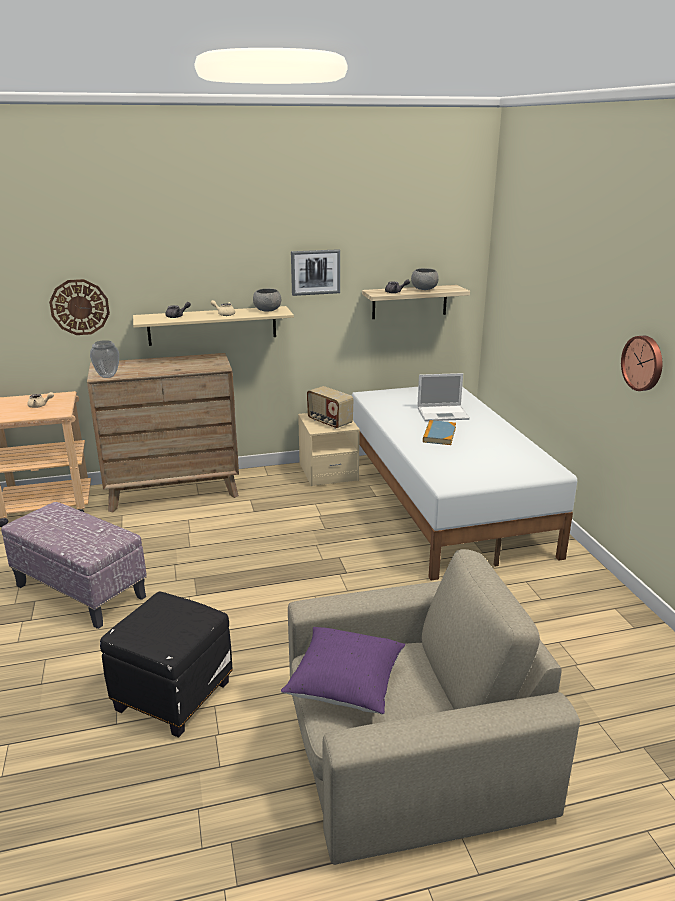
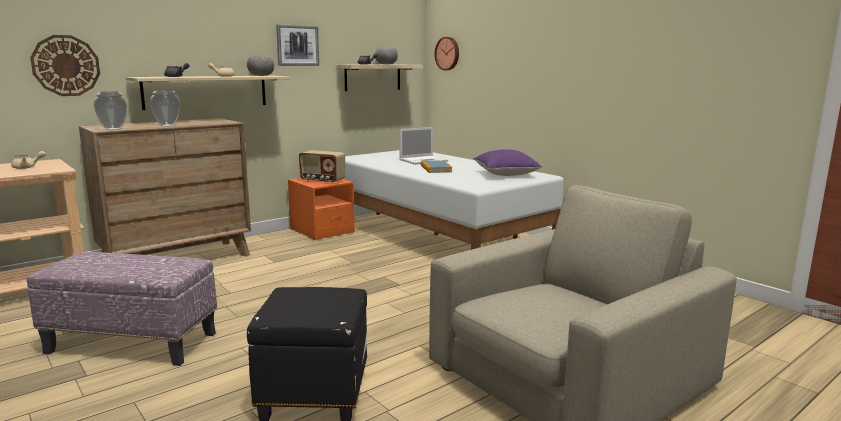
camera: 25 degrees left, 10 degrees down
purple pillow [281,627,405,714] -> purple pillow moved to [474,150,542,176]
beige nightstand [298,413,360,486] -> orange nightstand [288,178,355,240]
wall clock [621,336,662,391] -> wall clock moved to [434,37,459,70]
none -> vase [150,90,180,127]

